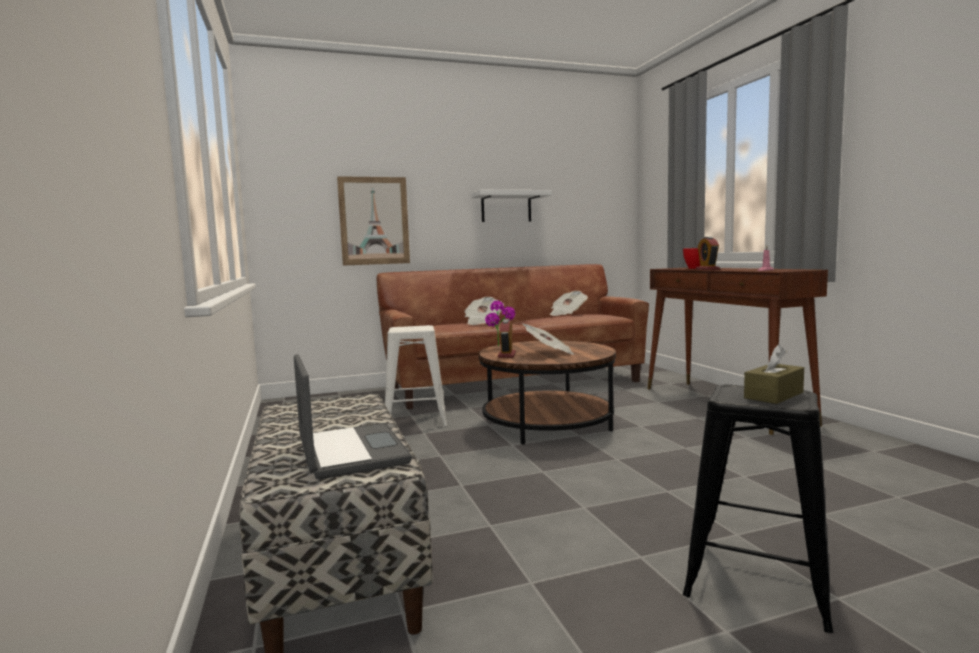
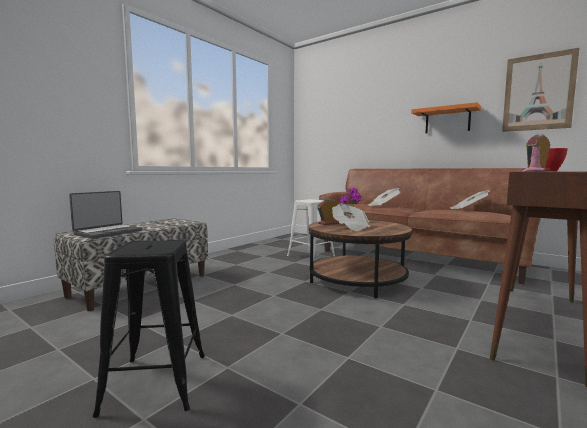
camera: 55 degrees right, 0 degrees up
picture [337,176,410,266] -> picture moved to [502,48,579,132]
white shelf [471,190,552,222] -> orange shelf [411,102,481,134]
brown tissue box [744,344,804,404] -> none

